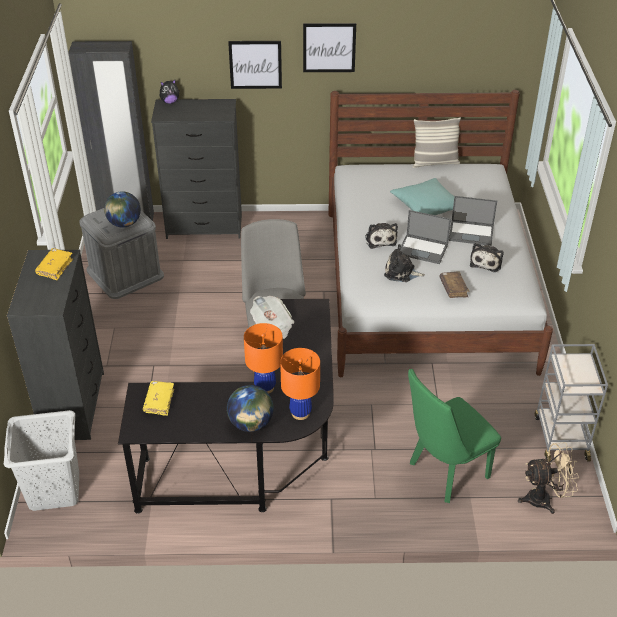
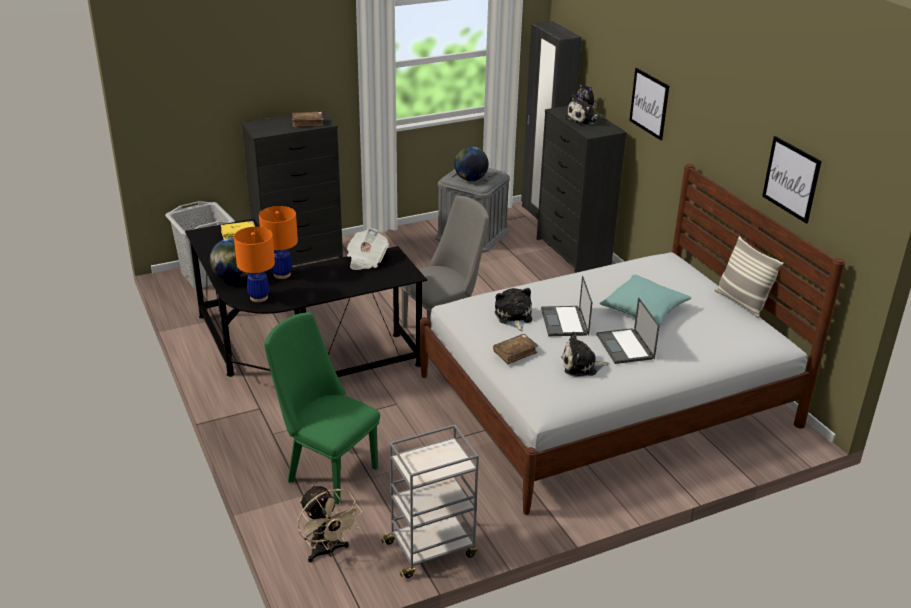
camera: 65 degrees right, 10 degrees down
yellow book [35,248,73,280] -> brown book [292,112,323,127]
picture [303,23,356,72] -> picture moved to [762,136,822,224]
plush toy [365,223,398,249] -> plush toy moved to [565,95,598,125]

